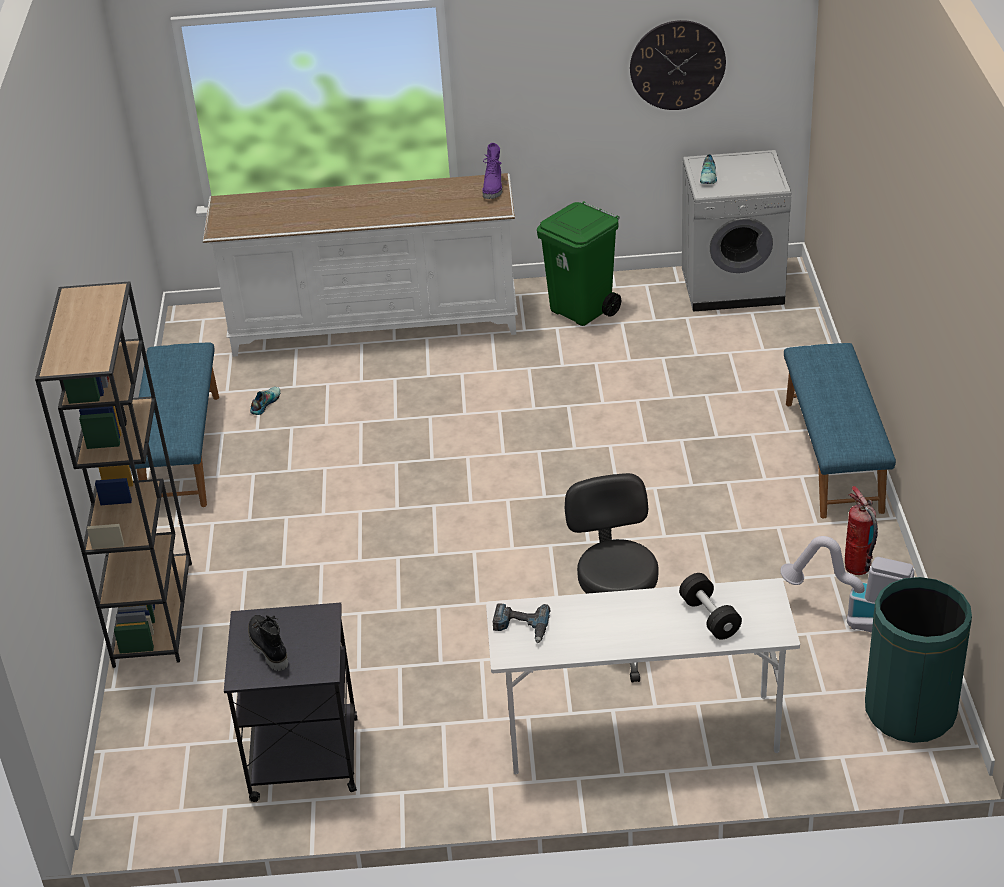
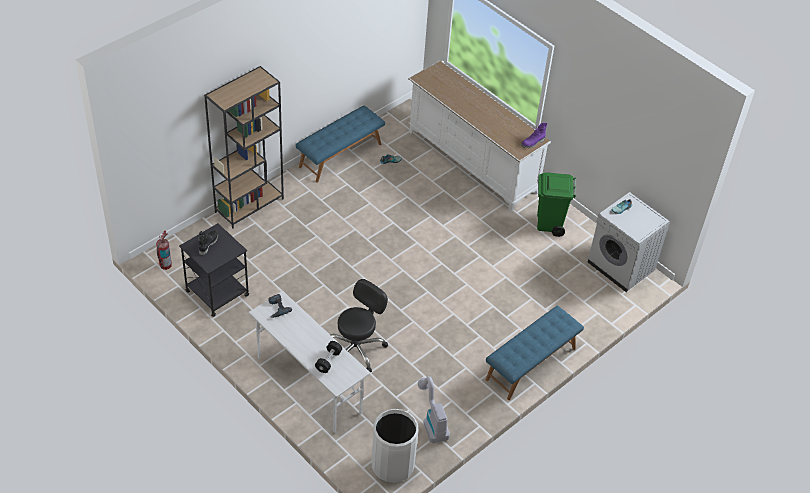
camera: 45 degrees right, 10 degrees up
wall clock [630,20,726,110] -> none
fire extinguisher [845,486,878,575] -> fire extinguisher moved to [156,231,172,270]
green trash can [865,577,972,743] -> white trash can [372,409,418,483]

